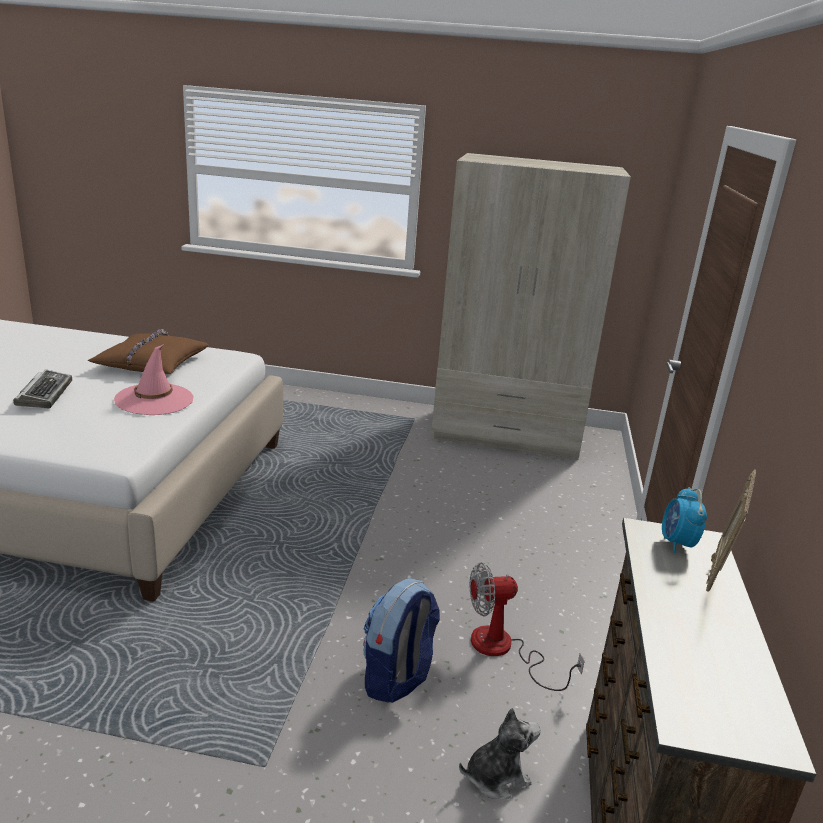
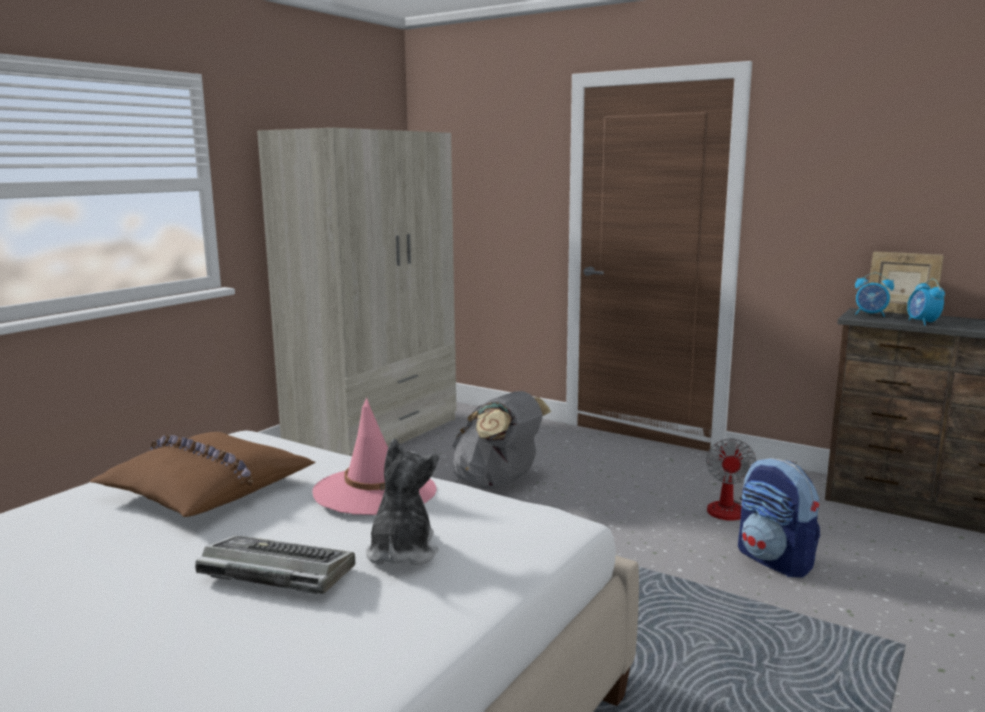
camera: 65 degrees left, 10 degrees down
plush toy [459,708,541,799] -> plush toy moved to [366,439,439,565]
none -> grey backpack [453,391,551,489]
none -> alarm clock [907,279,945,326]

